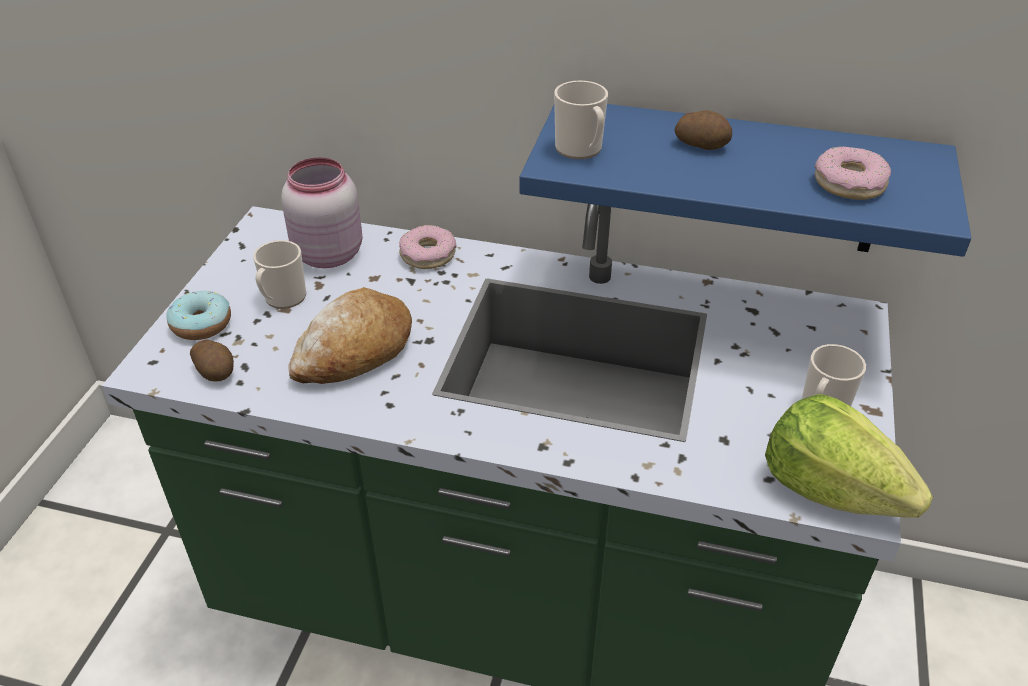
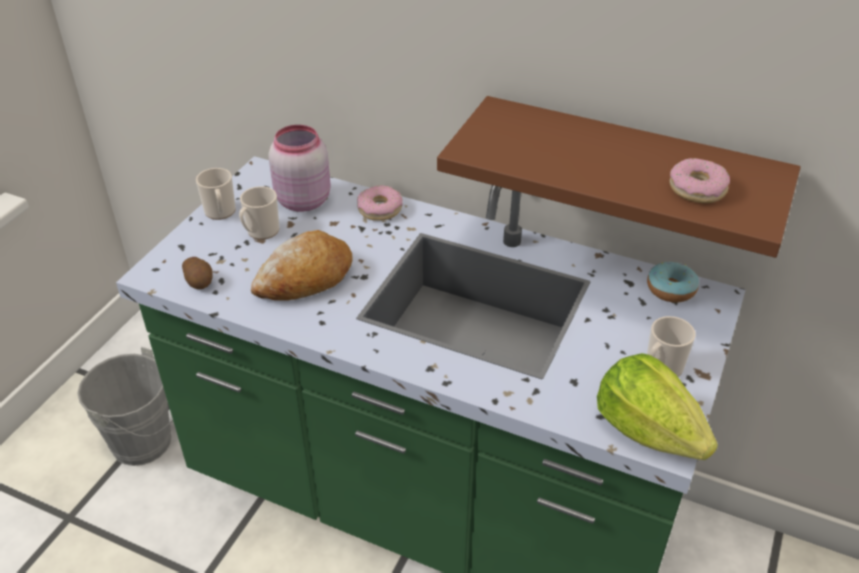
camera: 10 degrees right, 0 degrees up
donut [166,291,231,340] -> donut moved to [647,262,699,303]
blue shelf [520,104,971,257] -> brown shelf [437,96,801,258]
mug [554,81,608,159] -> mug moved to [196,168,236,220]
potato [675,110,732,150] -> none
none -> grey bucket [77,347,173,466]

